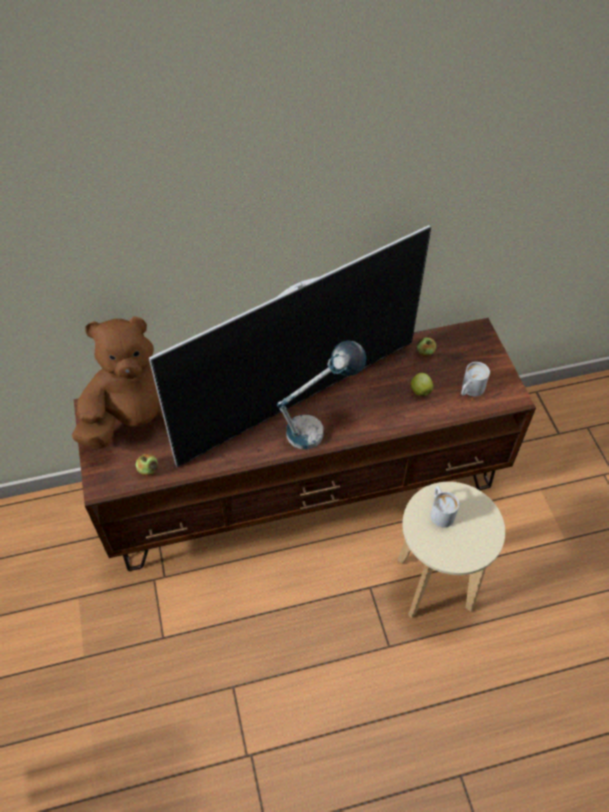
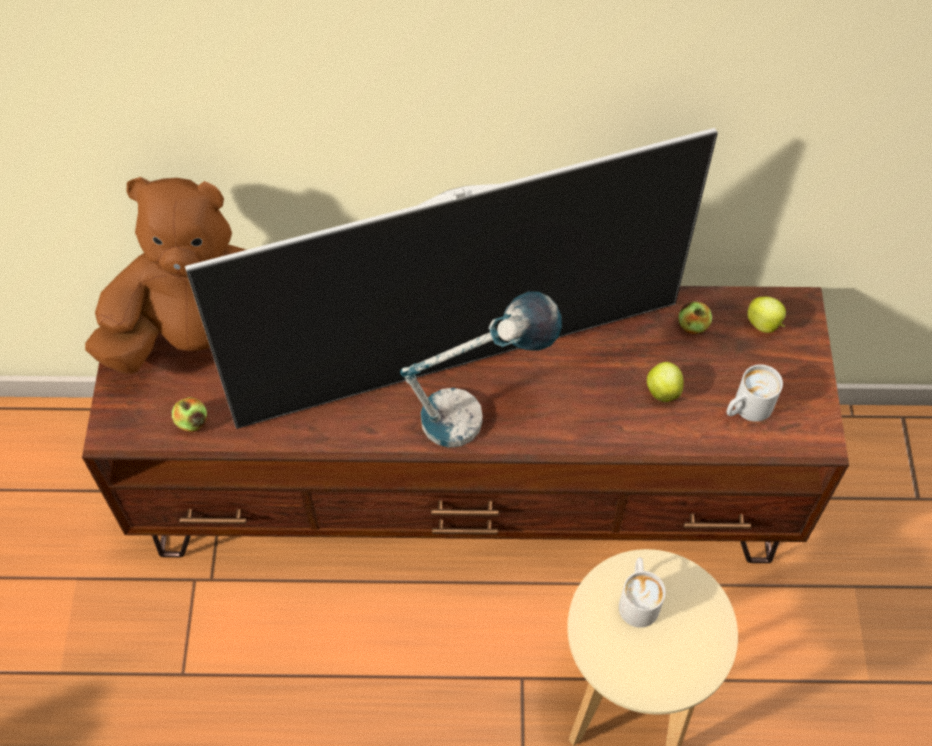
camera: 15 degrees right, 5 degrees up
none -> apple [748,297,786,333]

